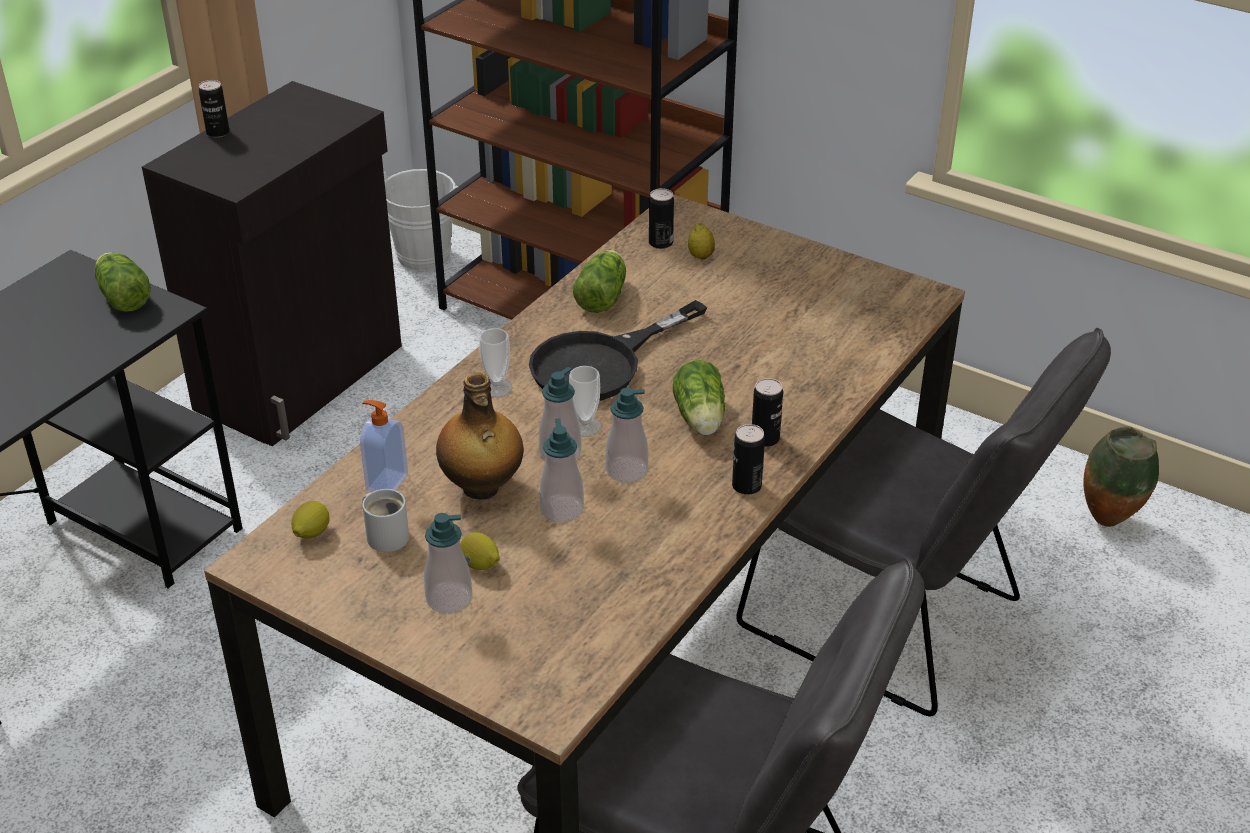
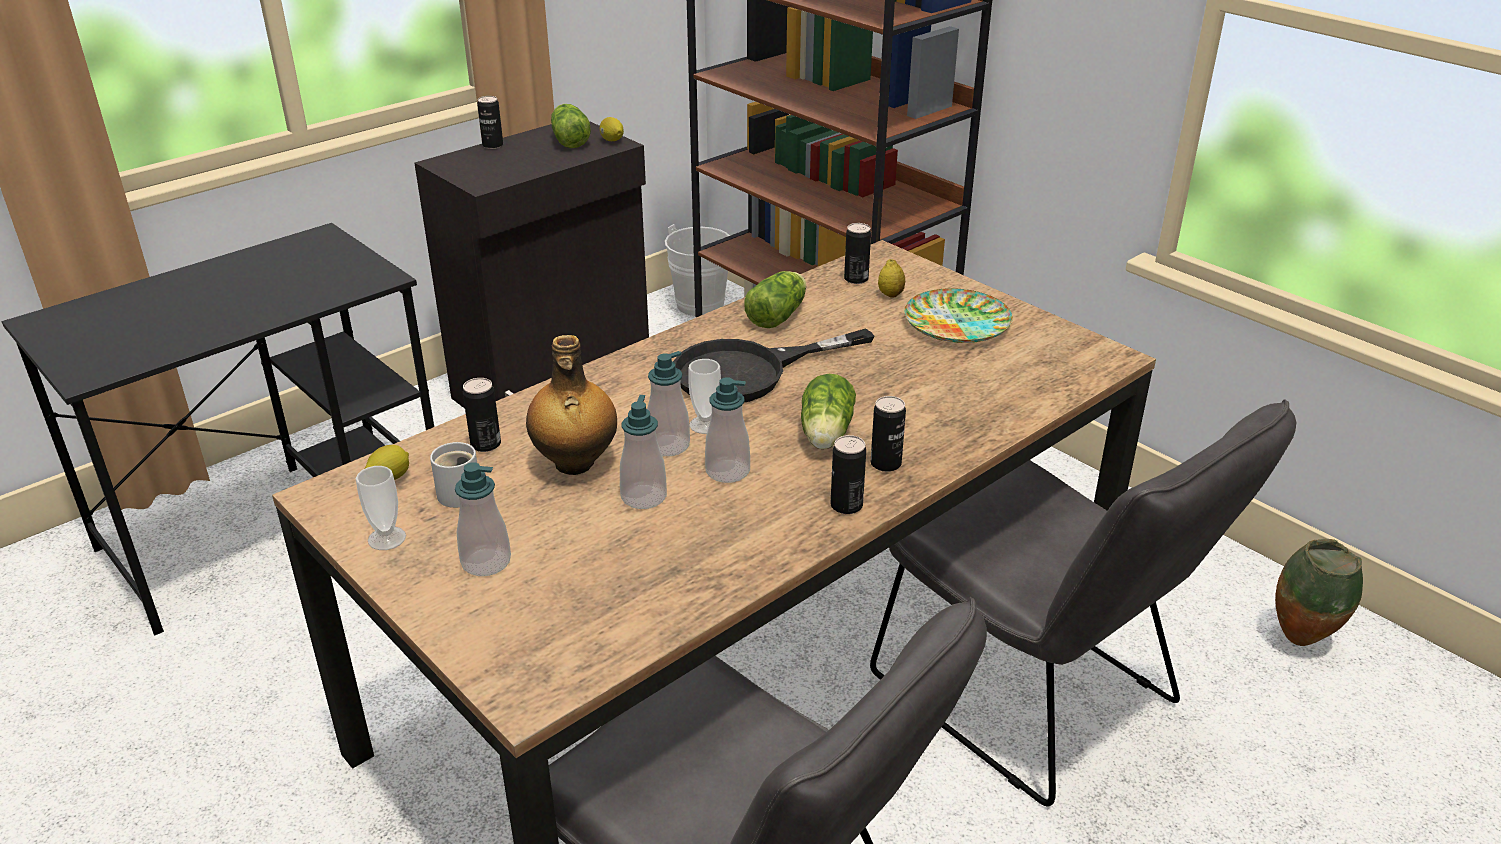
camera: 15 degrees right, 5 degrees down
lettuce [95,252,151,311] -> lettuce moved to [551,104,591,148]
soap dispenser [360,400,408,492] -> can [463,378,501,452]
lemon [460,532,500,570] -> lemon moved to [600,117,624,141]
cup [479,328,512,397] -> cup moved to [356,466,406,550]
none -> plate [904,288,1013,343]

